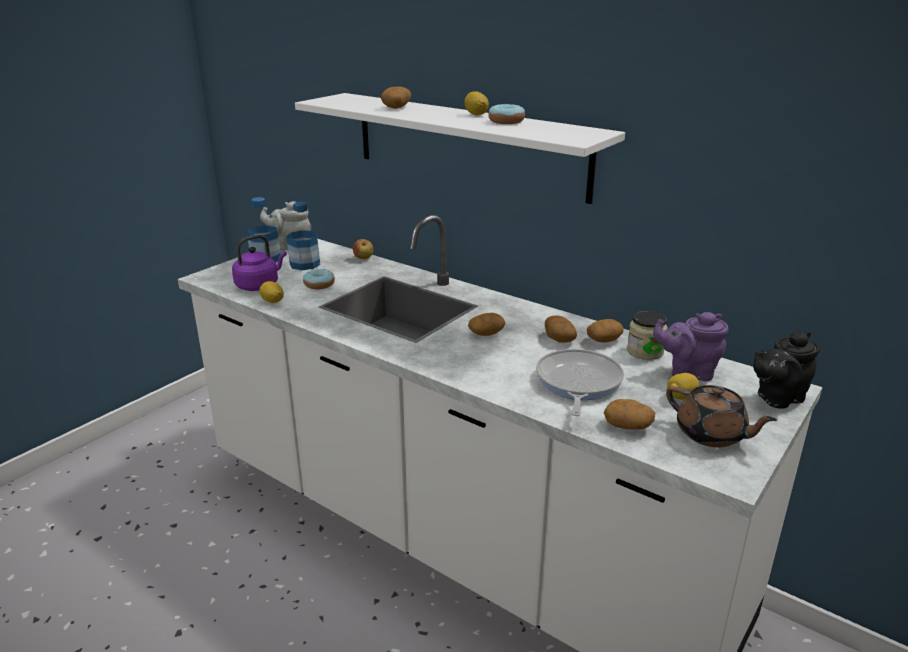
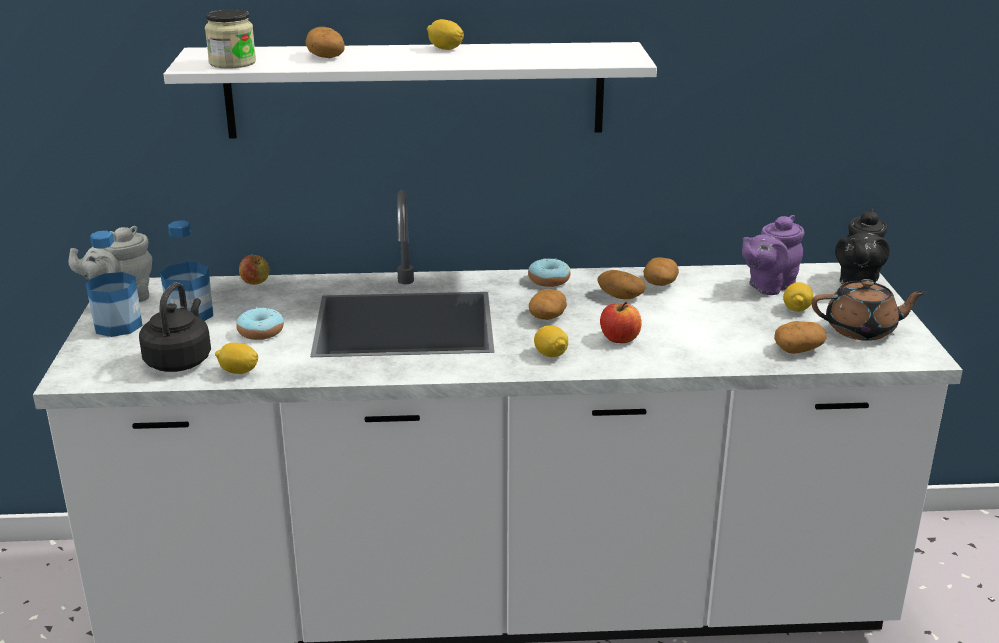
camera: 40 degrees left, 0 degrees up
purple kettle [232,235,287,291] -> black kettle [139,282,211,372]
donut [488,104,525,124] -> donut moved to [528,258,571,287]
frying pan [536,349,624,416] -> none
jar [627,311,667,360] -> jar moved to [205,9,256,69]
none -> lemon [534,325,568,357]
none -> apple [600,302,641,343]

